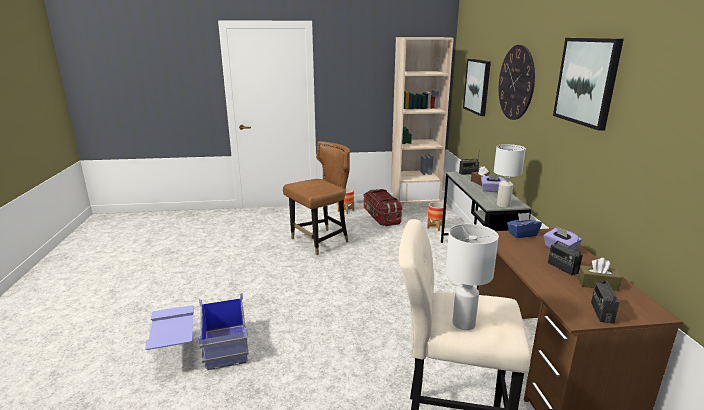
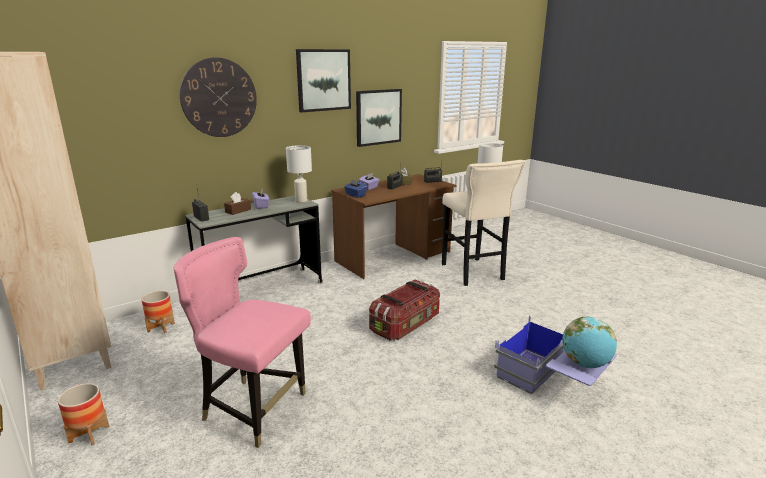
camera: 120 degrees left, 0 degrees up
brown chair [283,141,350,255] -> pink chair [174,237,311,448]
storage box [363,189,402,226] -> storage box moved to [369,279,440,340]
picture [463,59,491,116] -> picture moved to [356,89,402,147]
none -> globe [562,317,617,368]

